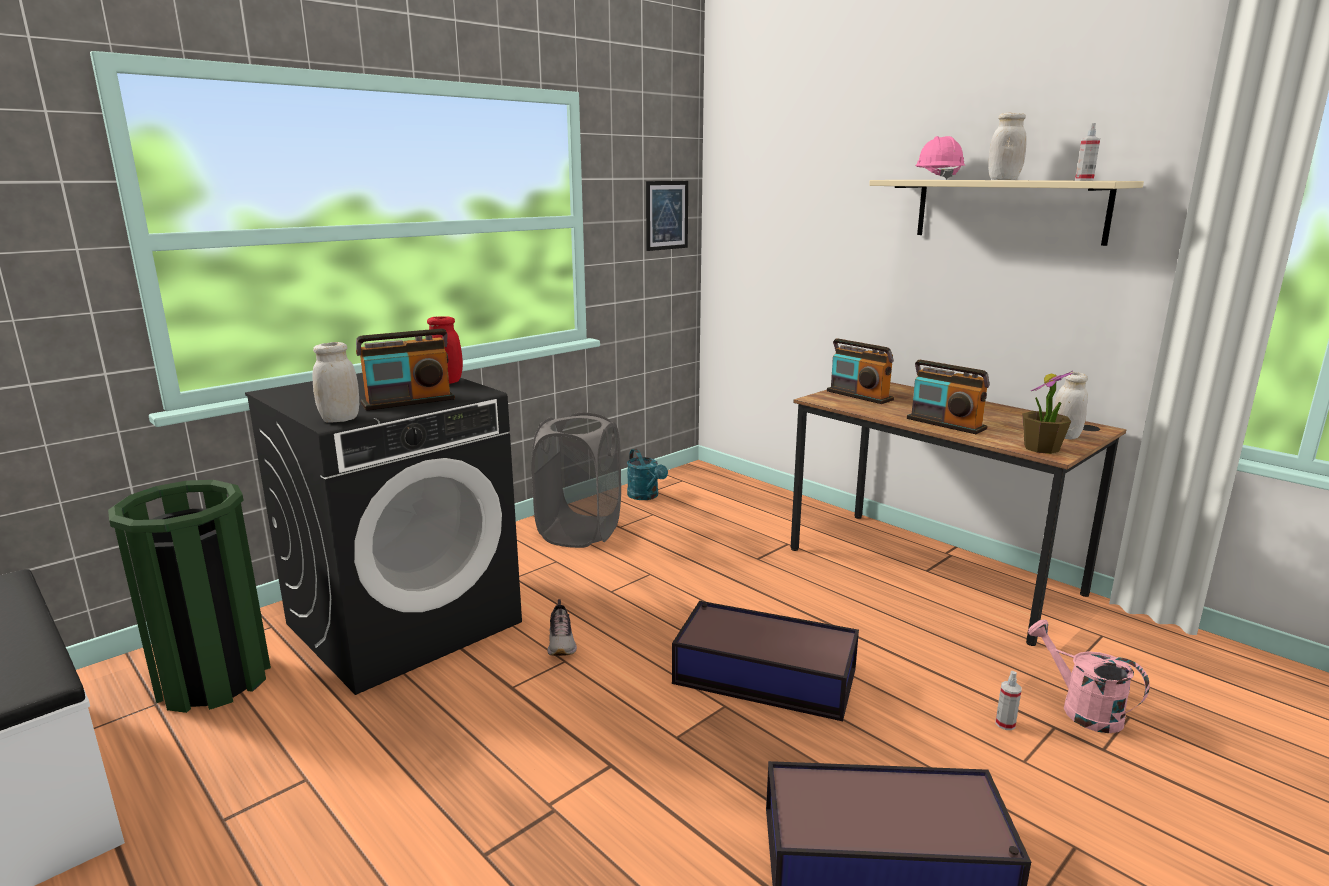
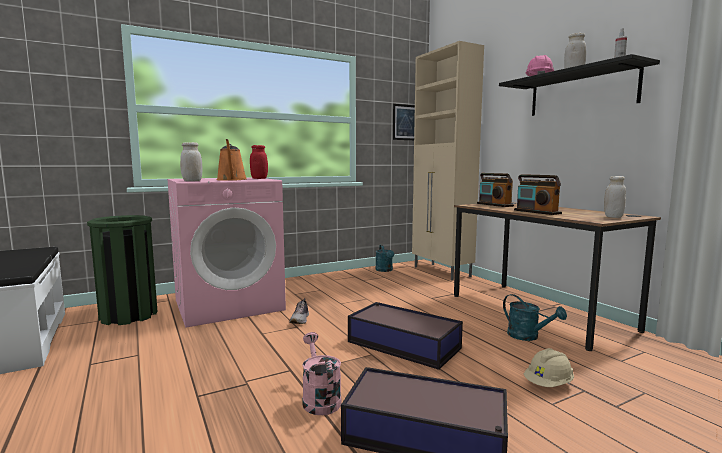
camera: 15 degrees right, 10 degrees down
black washing machine [245,373,522,695] -> pink washing machine [167,178,286,328]
radio [356,328,455,411] -> orange watering can [217,139,246,181]
grey laundry basket [531,412,621,548] -> none
beige shelf [869,180,1144,246] -> black shelf [499,54,660,116]
spray bottle [996,671,1021,730] -> beige hard hat [524,348,574,387]
potted plant [1022,371,1073,454] -> none
pink watering can [1028,619,1150,733] -> pink watering can moved to [302,332,341,415]
none -> beige cabinet [412,41,484,280]
none -> turquoise watering can [503,294,567,341]

